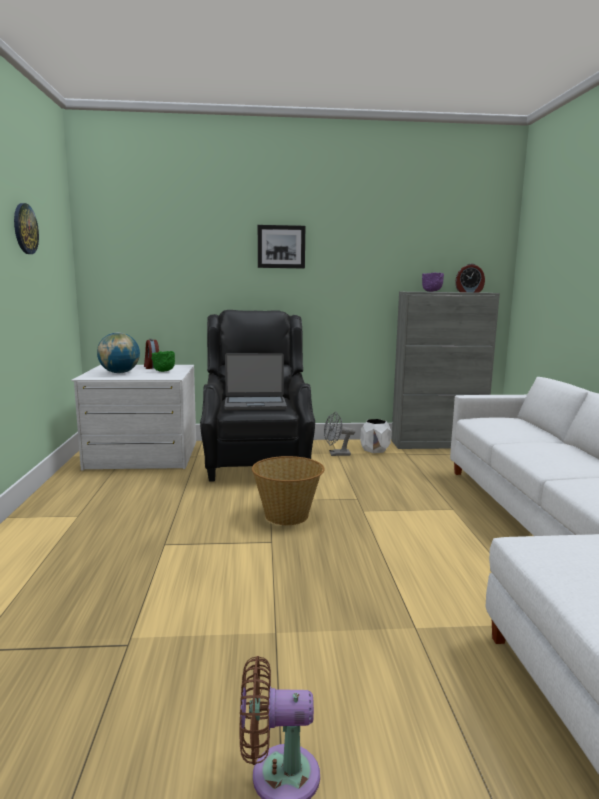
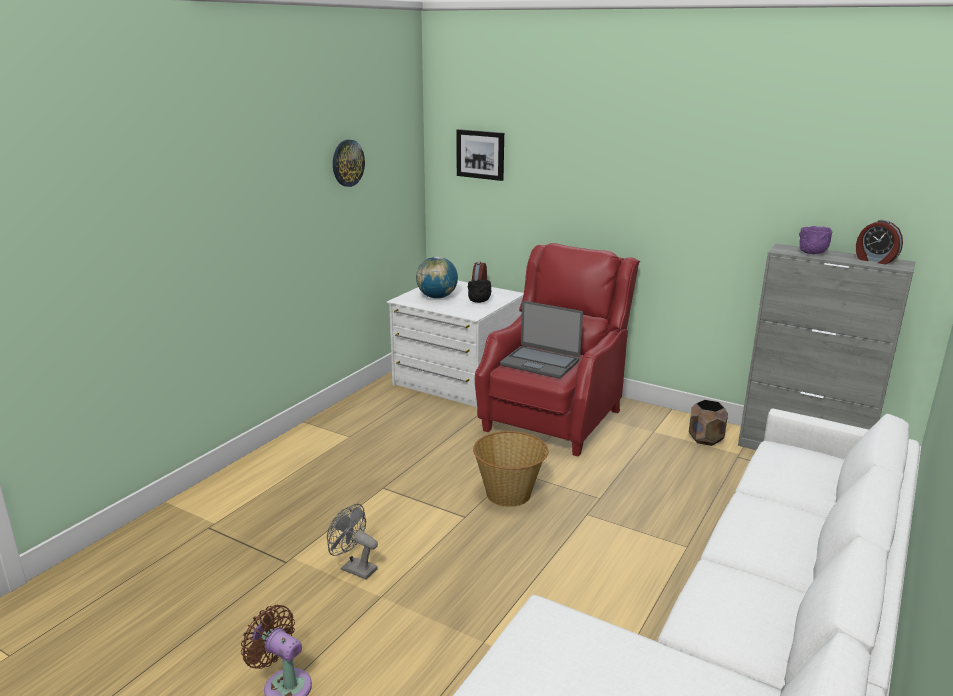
camera: 35 degrees right, 10 degrees up
green bowl [151,351,175,372] -> black bowl [468,279,491,303]
black armchair [200,310,315,482] -> red armchair [475,243,640,457]
picture [258,225,305,268] -> picture moved to [456,129,504,181]
grey fan [324,412,355,456] -> grey fan moved to [327,504,378,580]
white planter [360,419,391,453] -> brown planter [689,400,728,446]

